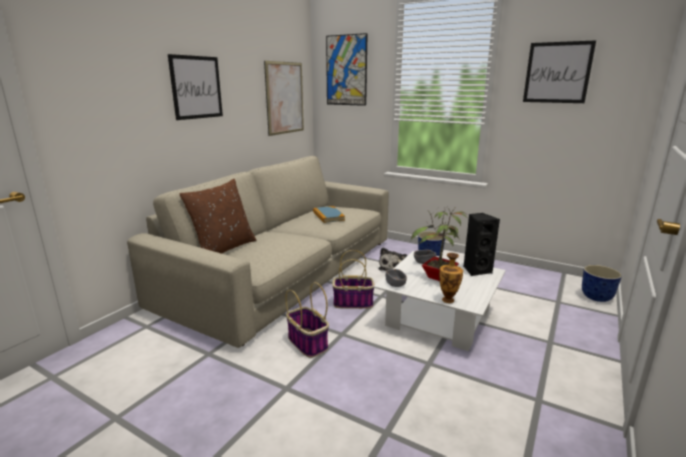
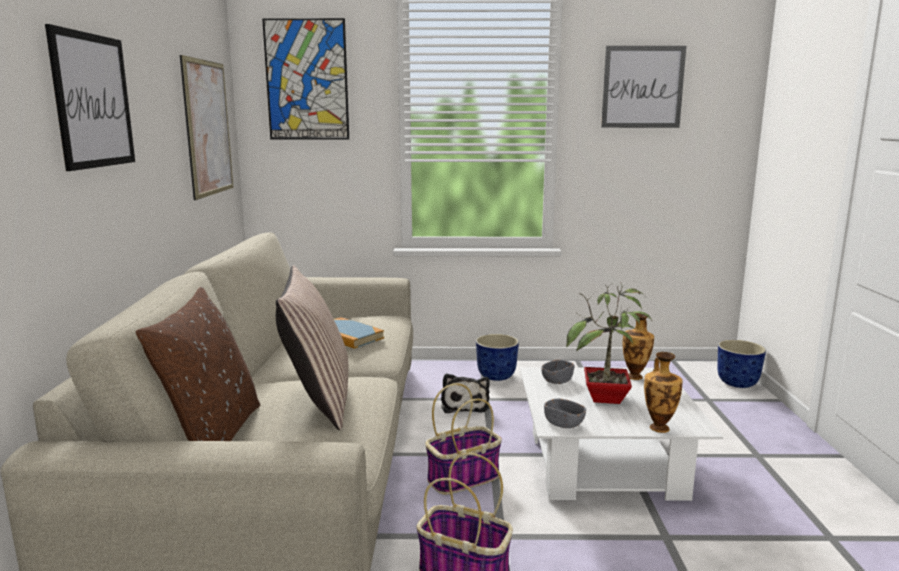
camera: 30 degrees left, 5 degrees down
black speaker [463,213,500,276] -> vase [622,313,654,380]
none -> pillow [276,265,348,430]

